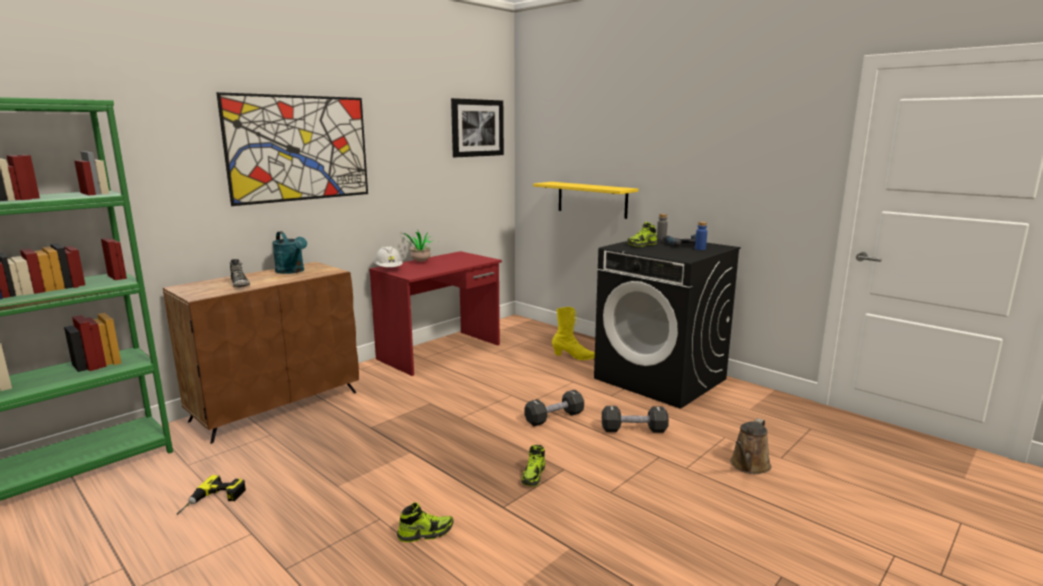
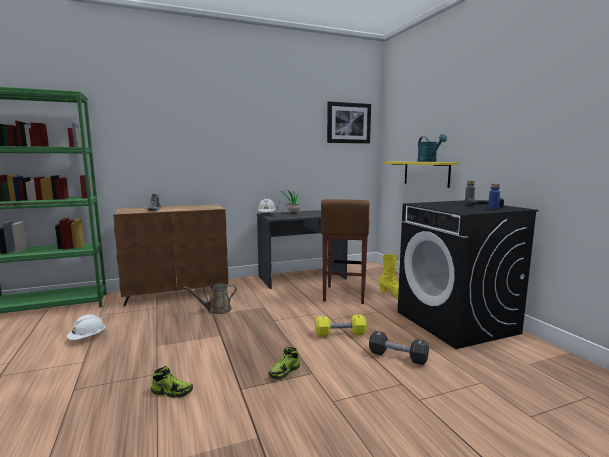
camera: 25 degrees right, 5 degrees down
power drill [177,475,246,515] -> white hard hat [67,314,105,340]
picture [216,92,368,206] -> none
turquoise watering can [272,231,307,274] -> turquoise watering can moved to [417,134,447,162]
red desk [369,251,502,376] -> grey desk [257,210,348,289]
black dumbbell [524,390,584,426] -> yellow dumbbell [315,314,367,337]
shoe [627,222,657,247] -> none
brown watering can [730,418,771,475] -> brown watering can moved to [184,284,237,314]
none -> brown stool [321,199,369,304]

